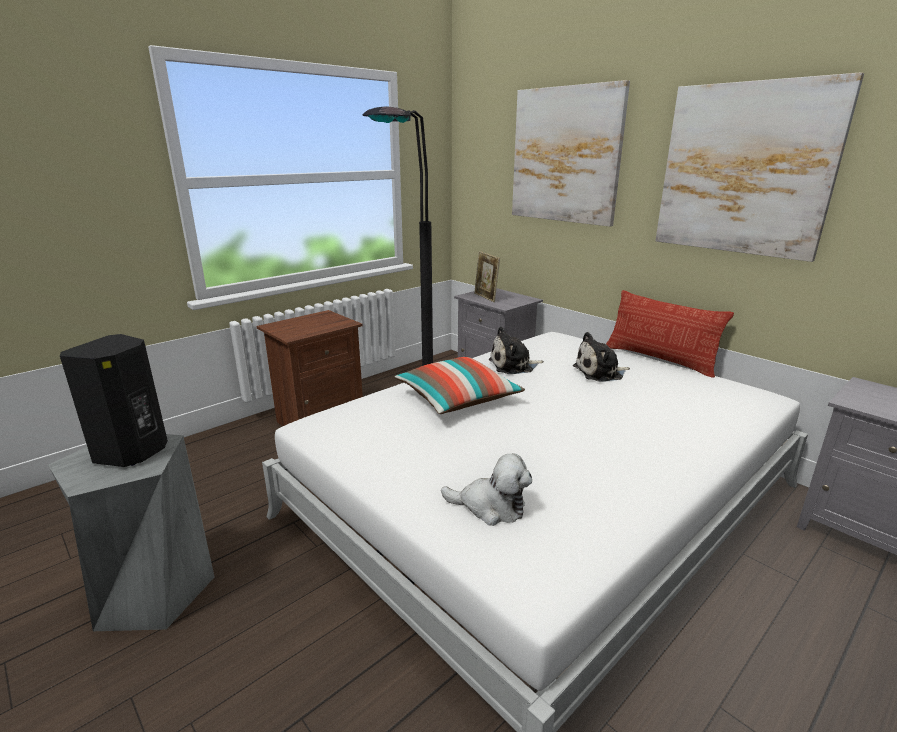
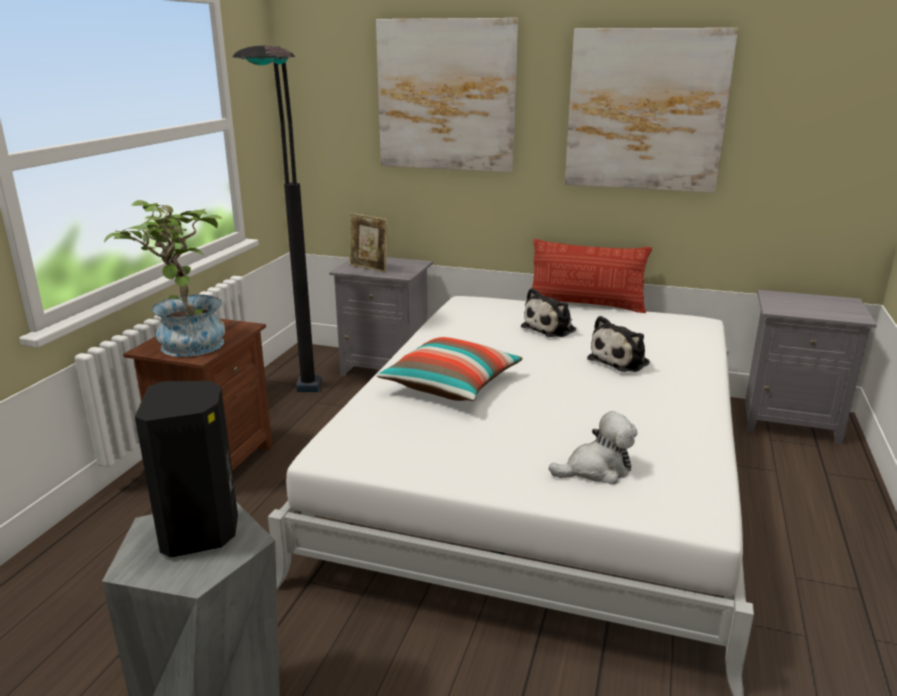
camera: 30 degrees left, 0 degrees up
plush toy [489,327,544,374] -> plush toy moved to [587,316,650,372]
none -> potted plant [104,200,225,357]

